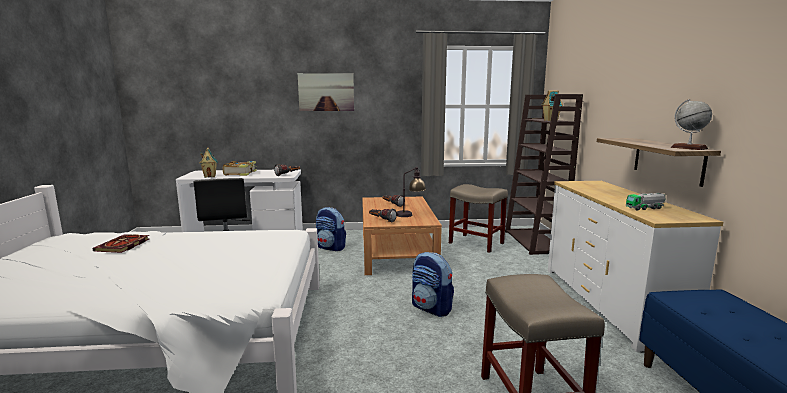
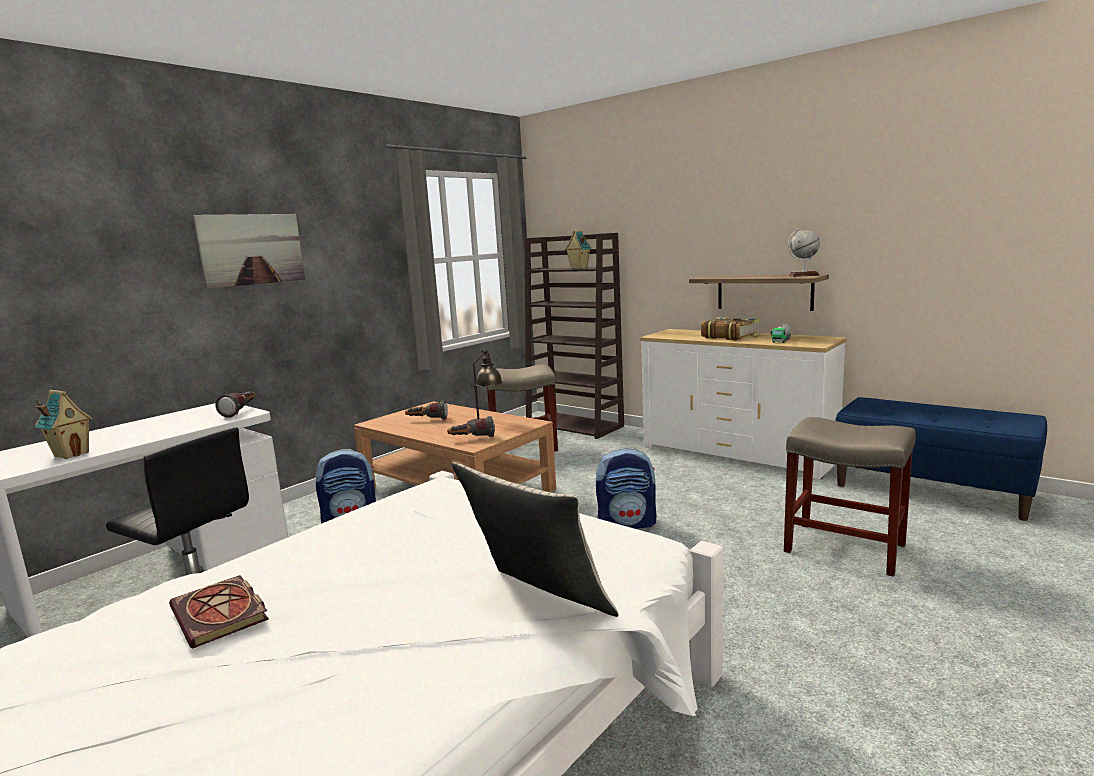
camera: 45 degrees left, 0 degrees up
book [223,161,257,176] -> book moved to [701,317,759,340]
none -> beige pillow [452,462,619,617]

